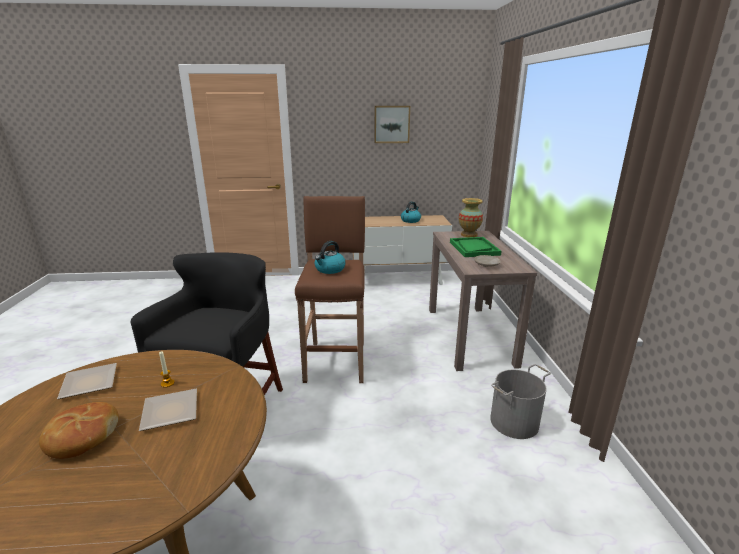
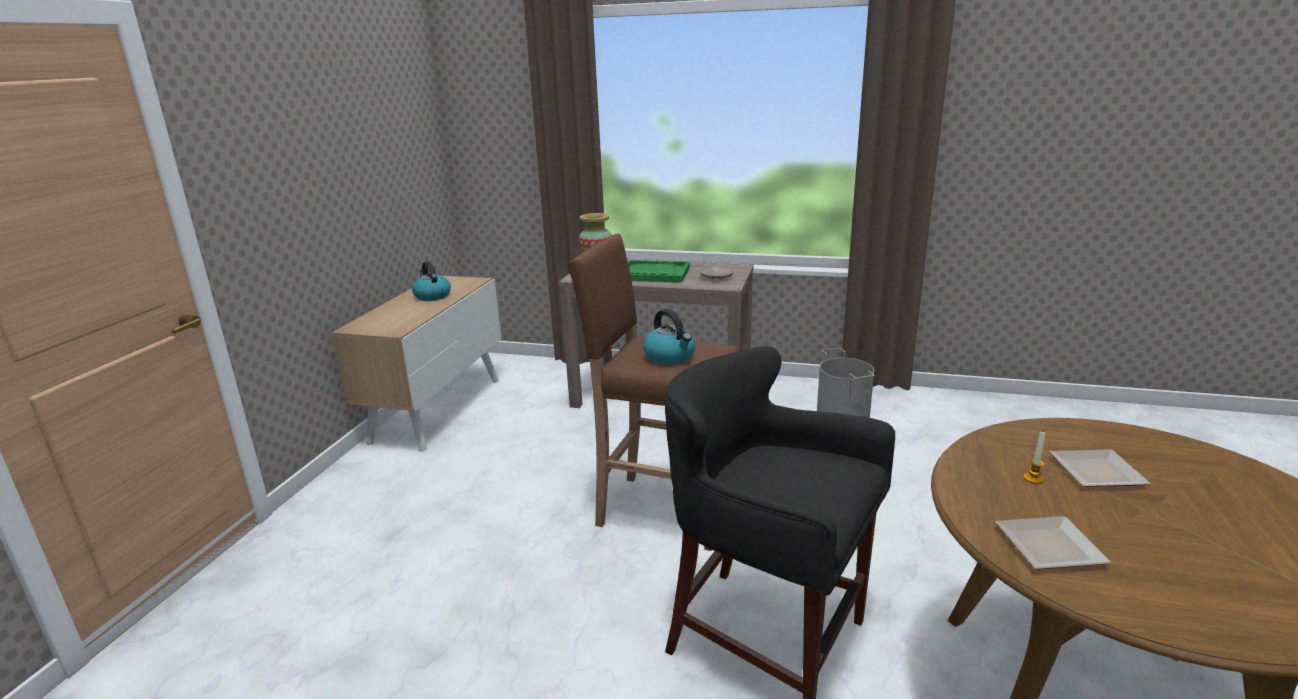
camera: 70 degrees left, 0 degrees up
bread [39,402,119,459] -> none
picture [374,106,410,143] -> none

